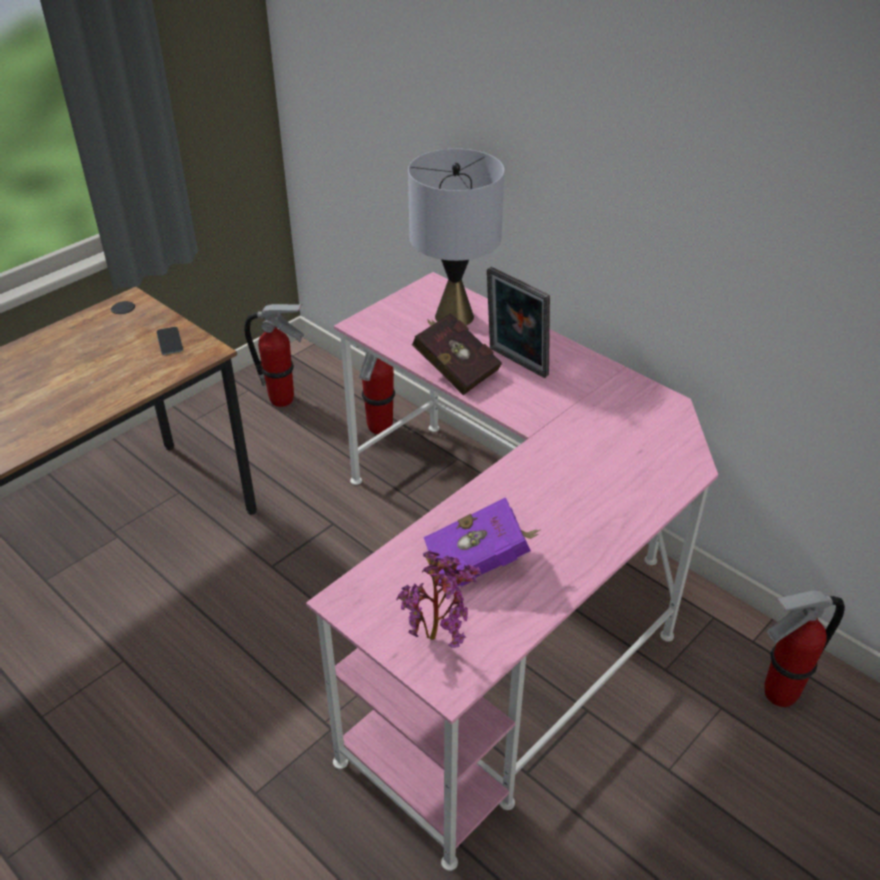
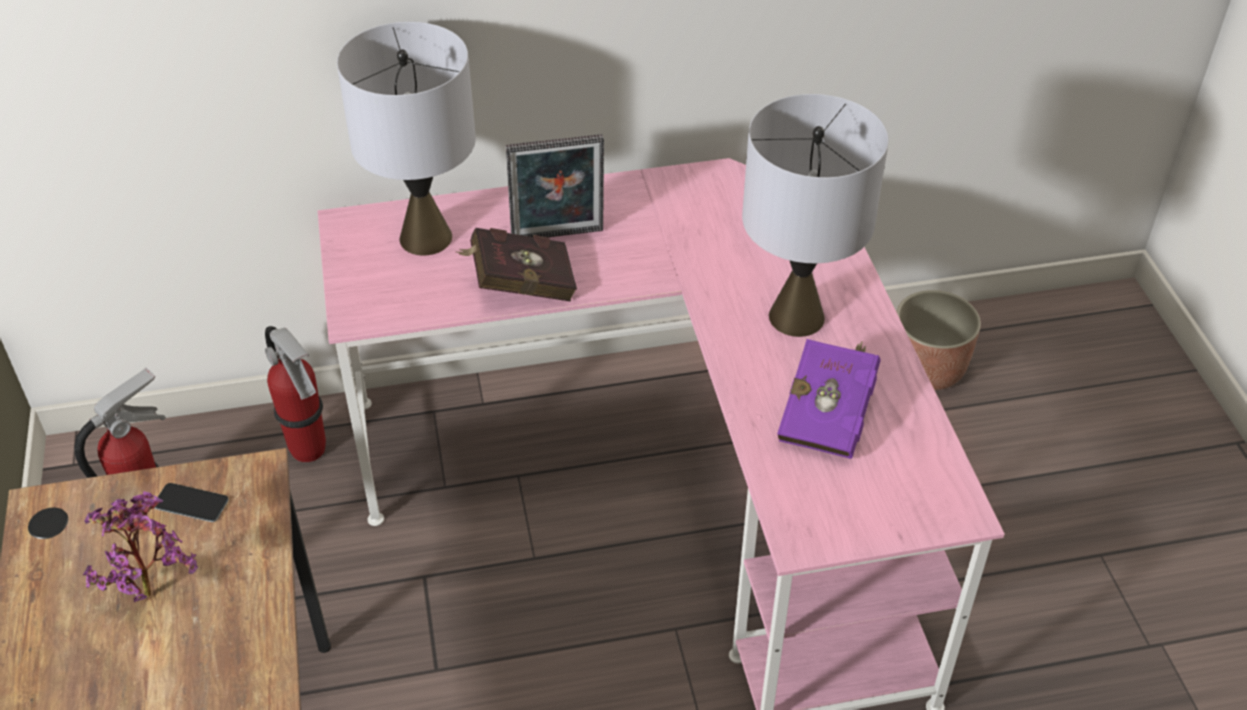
camera: 55 degrees left, 5 degrees up
potted plant [396,550,482,648] -> potted plant moved to [83,491,198,602]
fire extinguisher [765,590,845,707] -> planter [896,290,981,390]
none -> grey table lamp [742,94,889,337]

